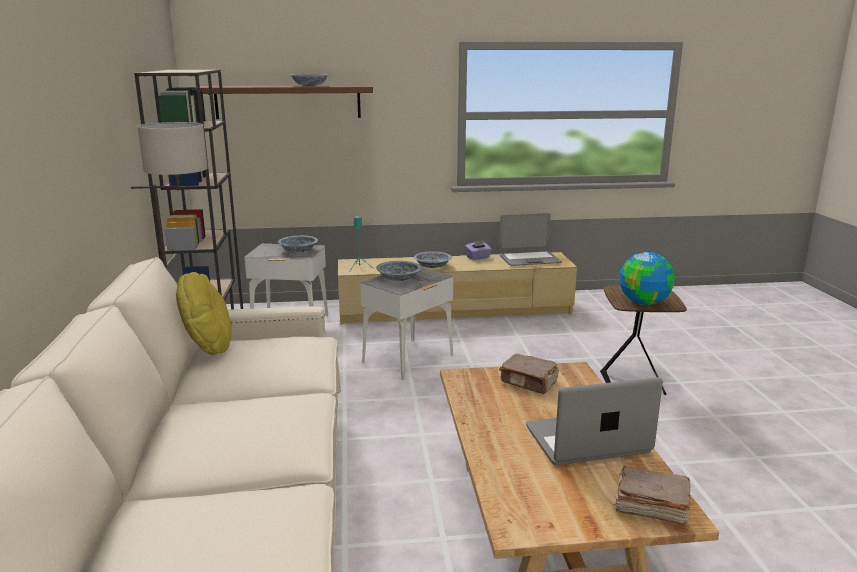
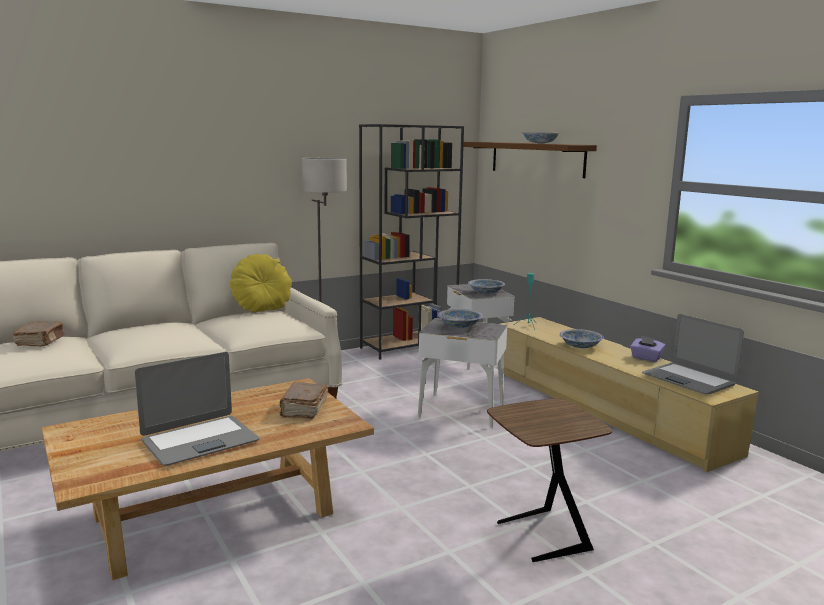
camera: 65 degrees right, 5 degrees down
laptop [526,377,663,465] -> laptop turned 90 degrees clockwise [135,352,260,466]
brown book [614,466,691,524] -> brown book moved to [13,321,64,347]
globe [619,252,675,305] -> none

